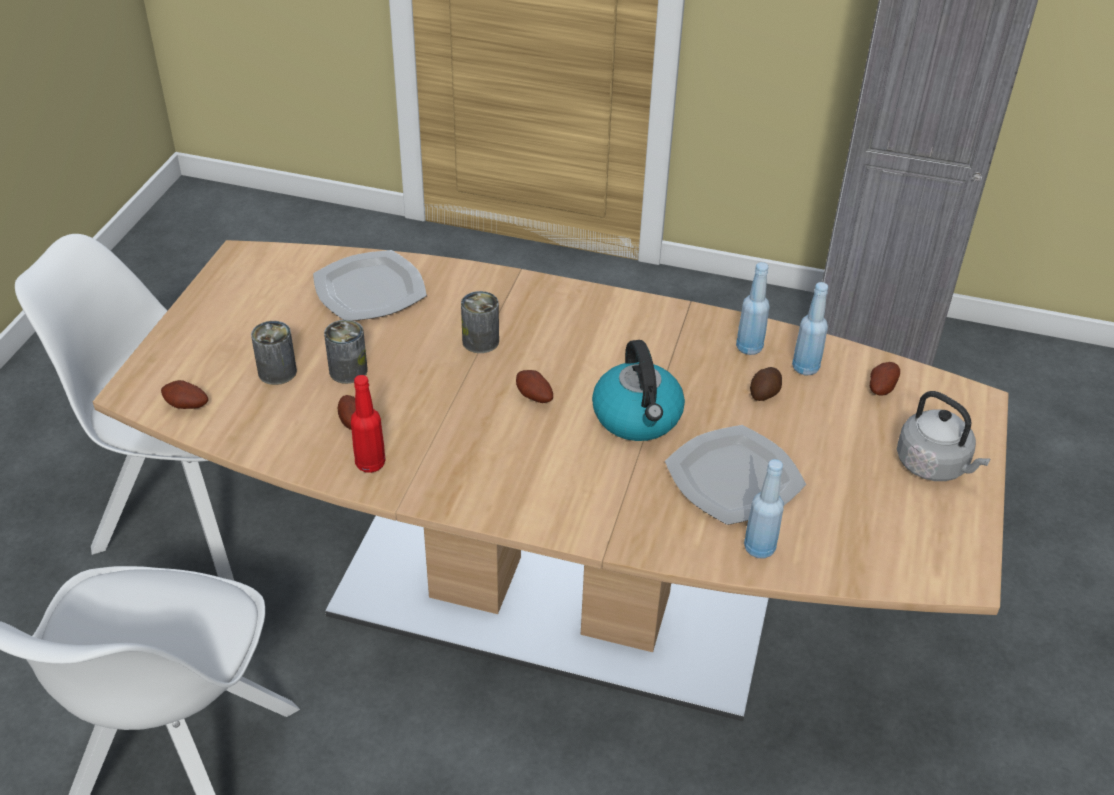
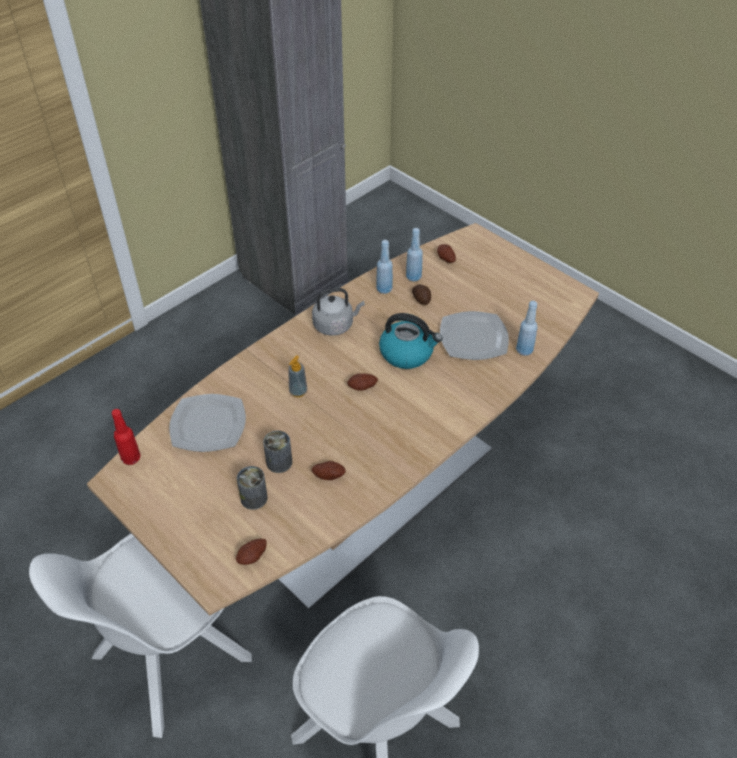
camera: 60 degrees left, 5 degrees up
red bottle [351,375,386,473] -> red bottle moved to [112,409,141,465]
can [461,291,499,353] -> soap dispenser [288,355,307,397]
grey kettle [897,391,990,481] -> grey kettle moved to [312,288,365,336]

